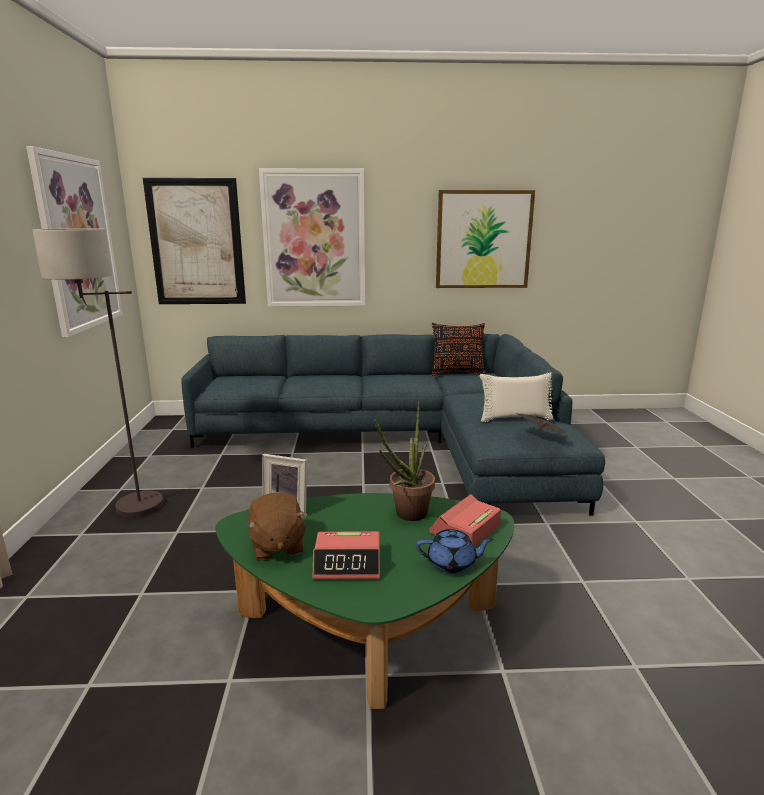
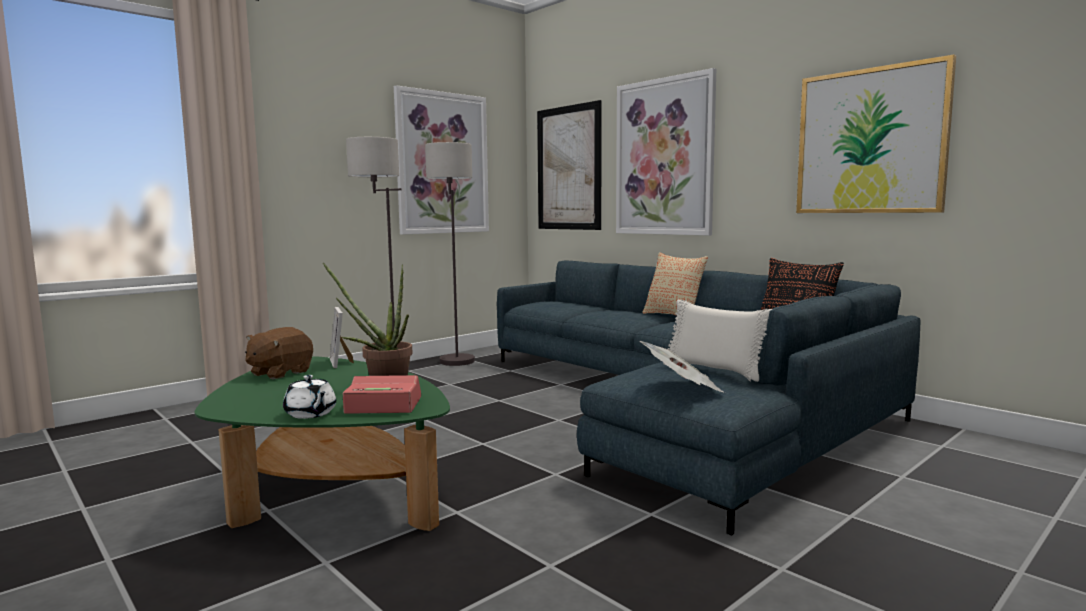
camera: 50 degrees right, 10 degrees down
alarm clock [313,531,380,579] -> none
blue teapot [416,529,494,574] -> white teapot [283,375,336,419]
none -> grey floor lamp [425,142,475,366]
none -> beige pillow [643,252,708,315]

